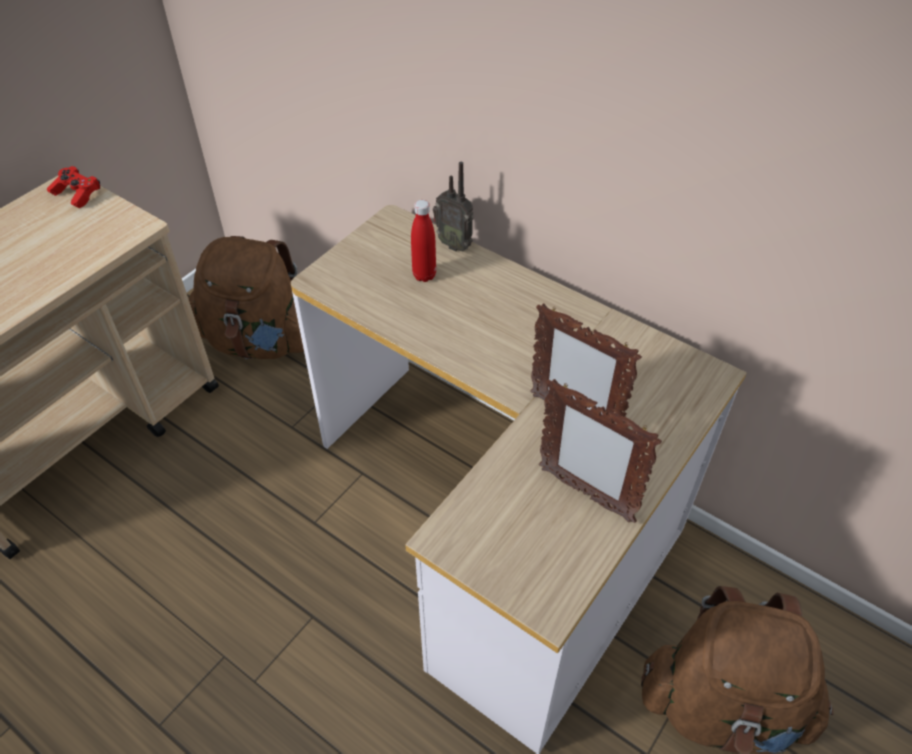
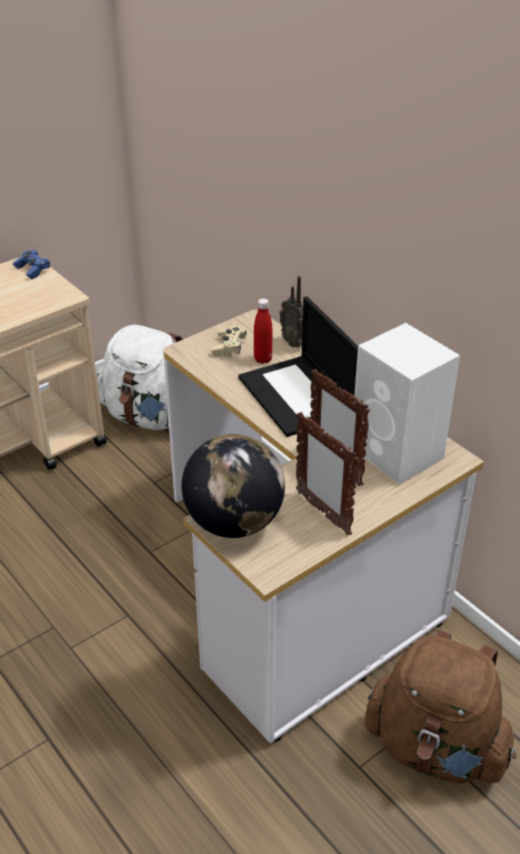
camera: 15 degrees right, 10 degrees down
red game controller [47,166,100,209] -> blue game controller [13,250,50,279]
brown backpack [189,236,304,359] -> white backpack [97,325,183,430]
none -> globe [182,434,285,538]
none -> beige game controller [211,326,247,357]
none -> laptop [238,296,358,437]
none -> white speaker [354,323,460,484]

